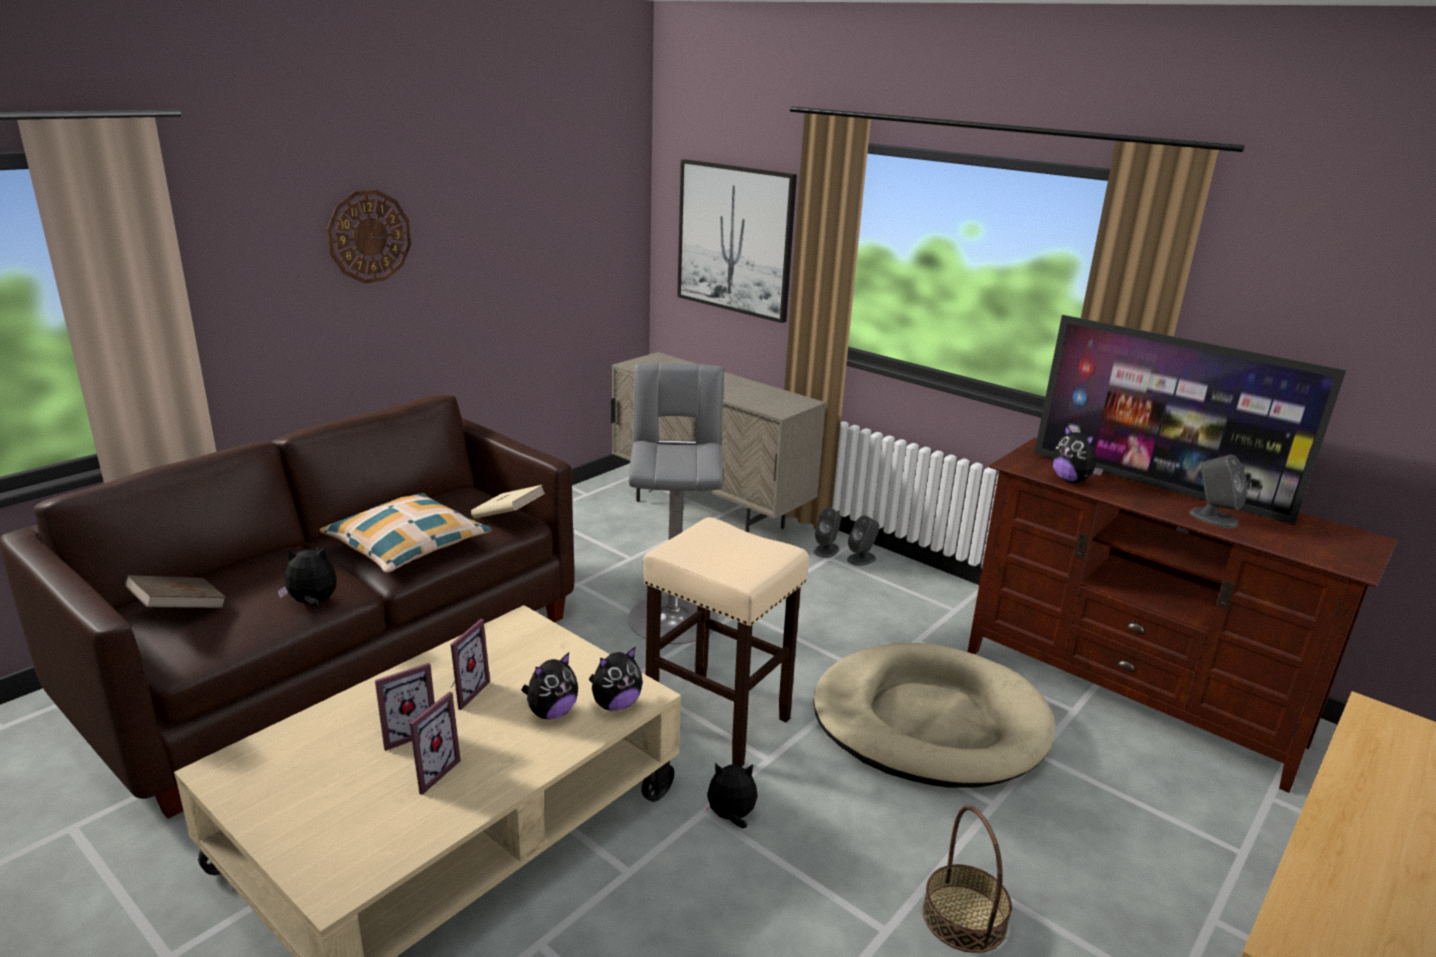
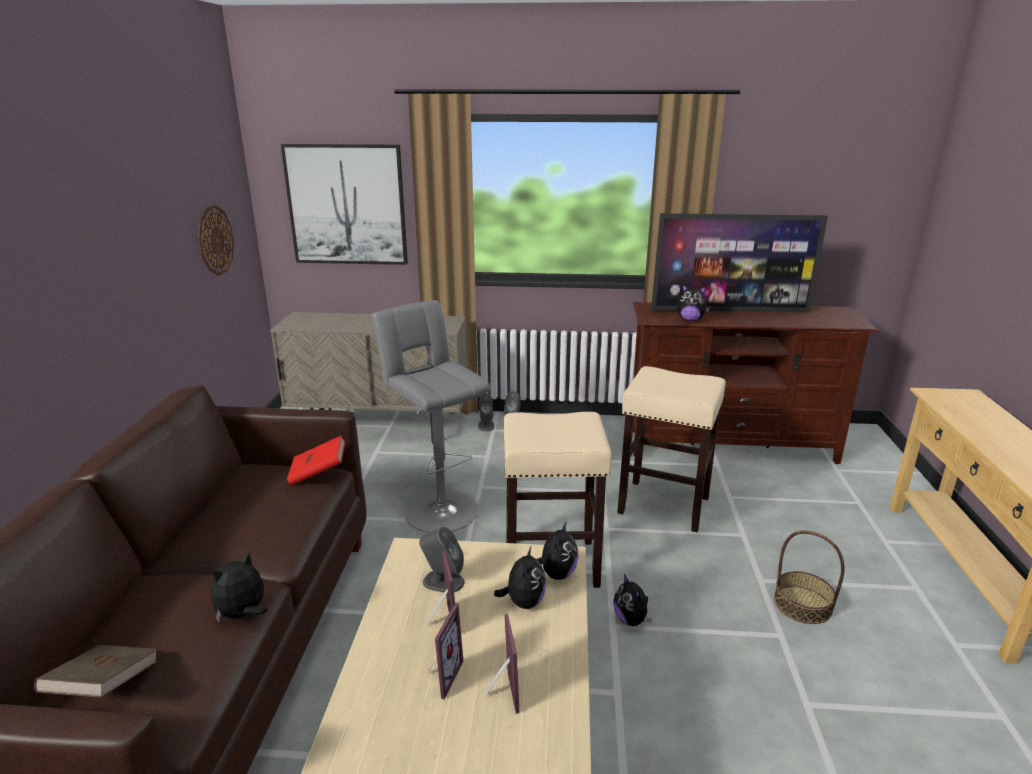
camera: 35 degrees left, 0 degrees up
pillow [319,493,492,573] -> none
wall clock [327,190,411,283] -> wall clock moved to [198,205,234,276]
beige book [471,485,545,519] -> red book [287,435,346,486]
plush toy [703,763,757,828] -> plush toy turned 75 degrees counterclockwise [614,574,652,626]
beige dog bed [813,642,1055,788] -> beige stool [617,366,726,532]
grey speaker [1190,455,1247,528] -> grey speaker moved to [419,527,465,593]

